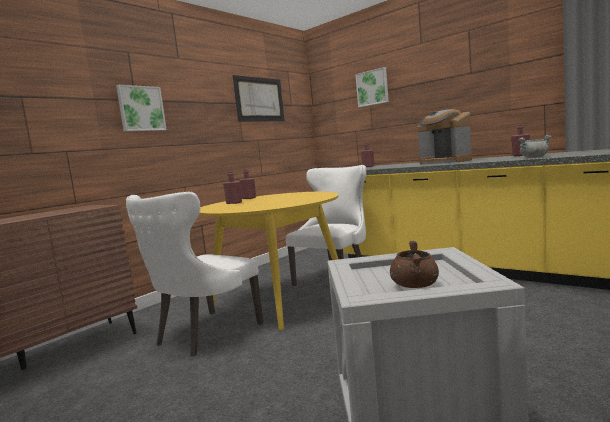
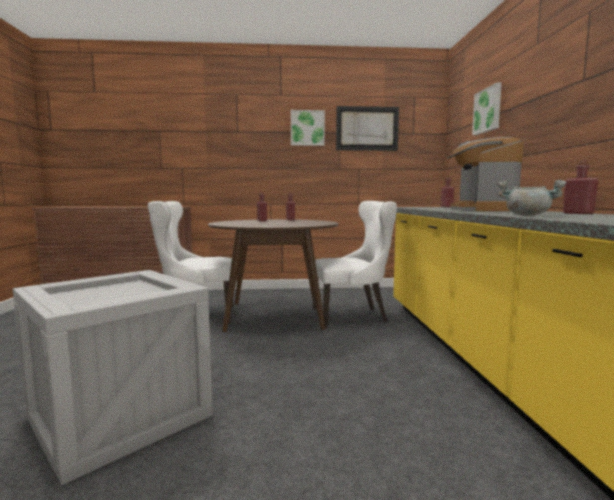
camera: 45 degrees right, 0 degrees up
picture [116,85,167,132] -> picture moved to [291,110,325,146]
yellow dining table [199,192,339,330] -> brown dining table [208,219,338,332]
brown cooking pot [390,241,439,288] -> none

